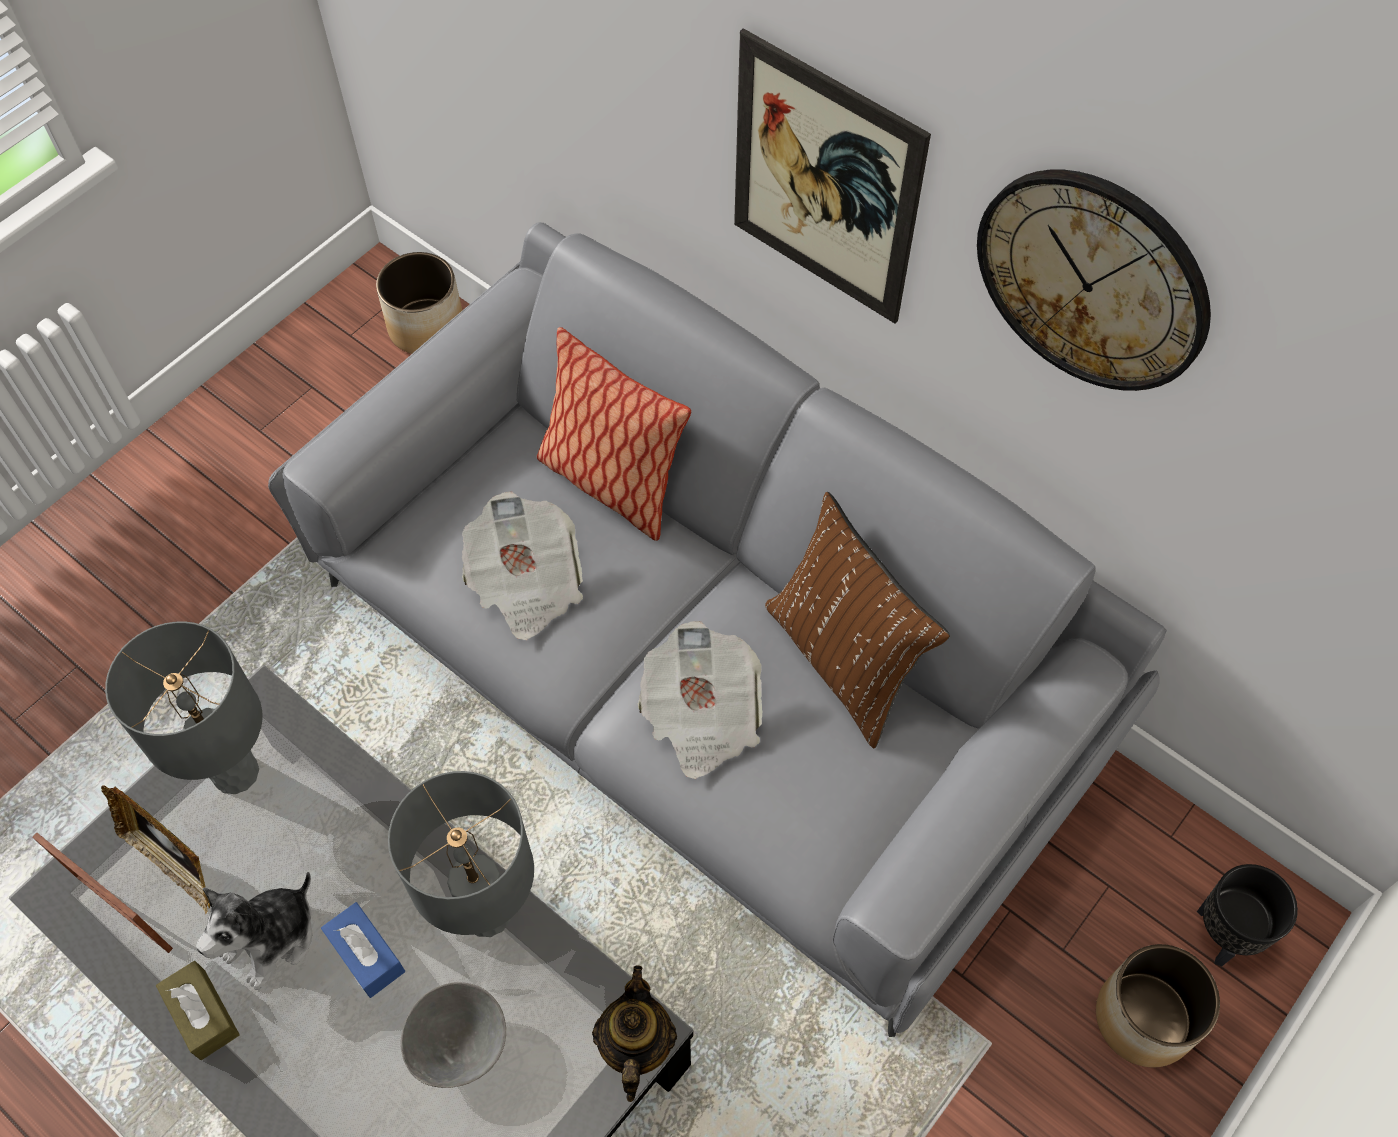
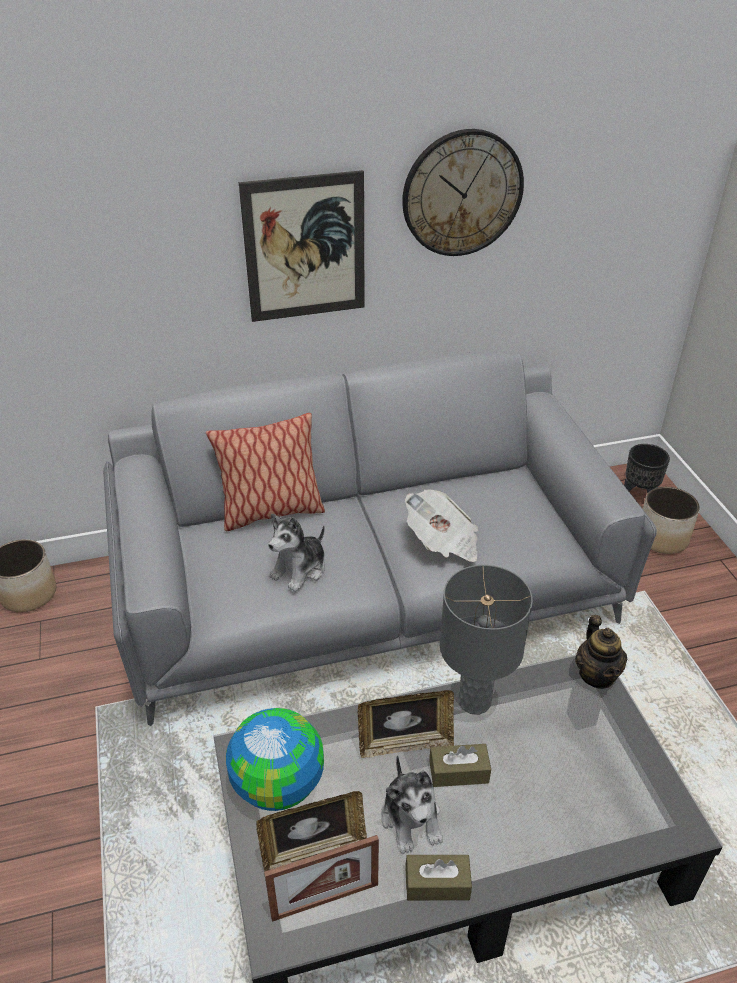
camera: 55 degrees left, 20 degrees down
grey table lamp [105,621,263,794] -> globe [226,708,324,811]
blue tissue box [321,902,405,998] -> brown tissue box [429,744,491,787]
grey bowl [401,982,506,1088] -> none
newspaper [462,491,583,640] -> plush toy [268,514,325,592]
teapot [592,965,677,1102] -> teapot turned 135 degrees counterclockwise [575,615,628,689]
brown pillow [765,492,950,749] -> none
none -> picture frame [358,690,454,758]

